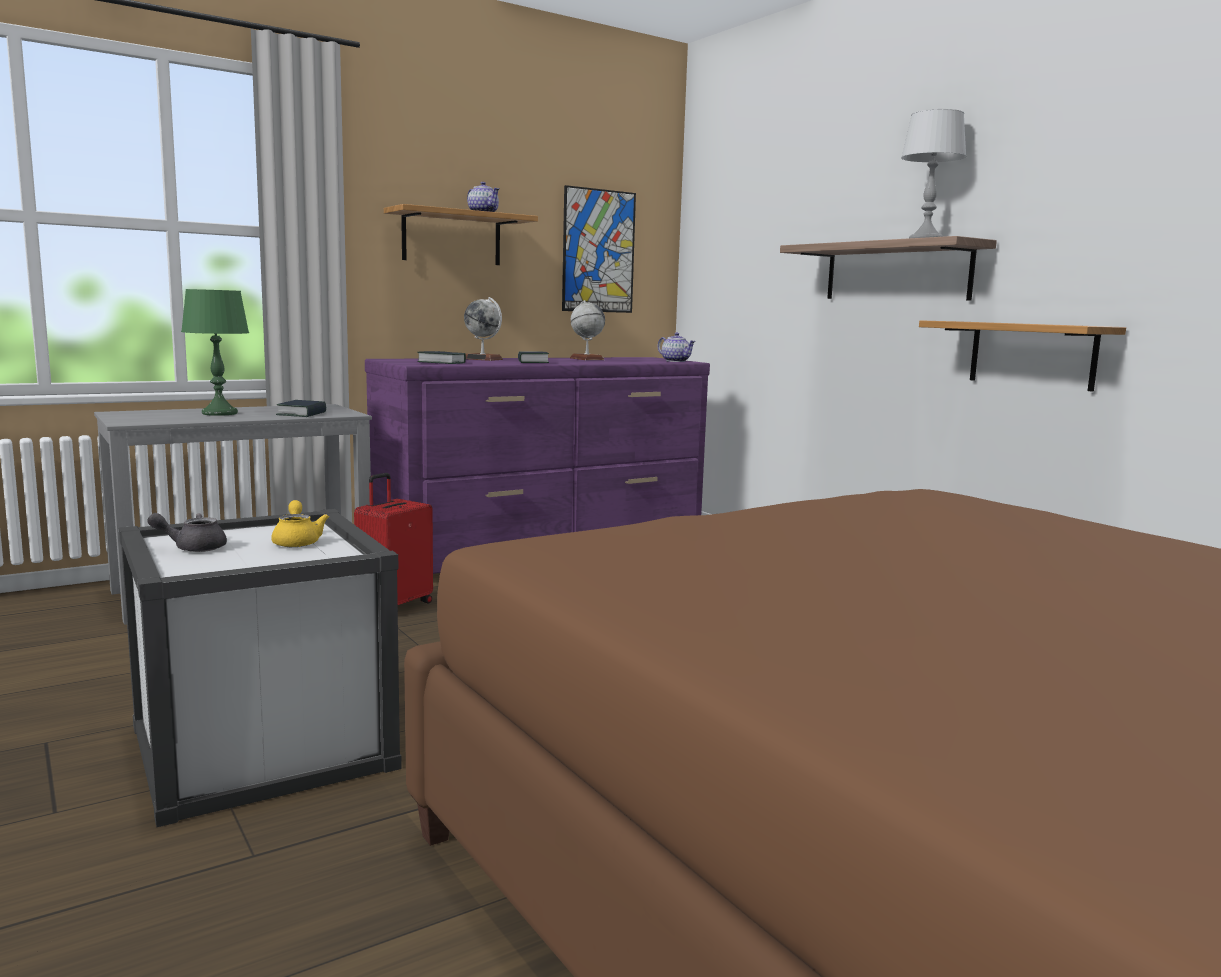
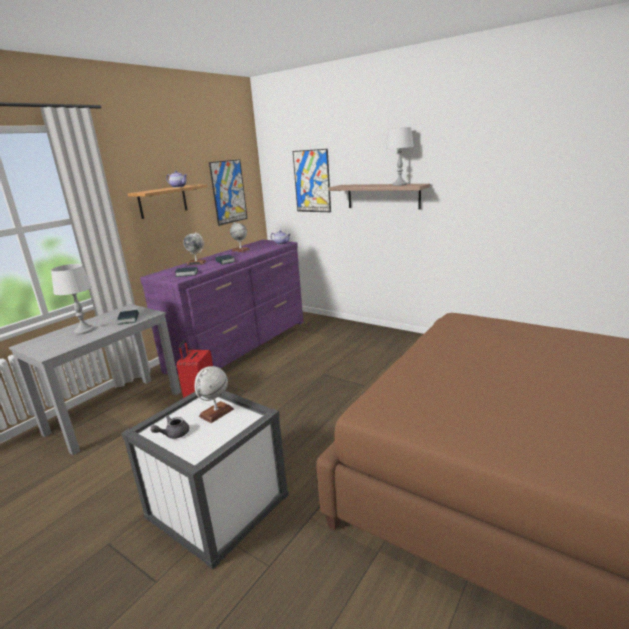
camera: 20 degrees left, 10 degrees up
green table lamp [181,289,249,416] -> grey table lamp [51,264,94,334]
yellow teapot [271,500,329,547] -> globe [195,366,234,423]
shelf [919,320,1126,392] -> none
none -> picture [293,149,331,212]

